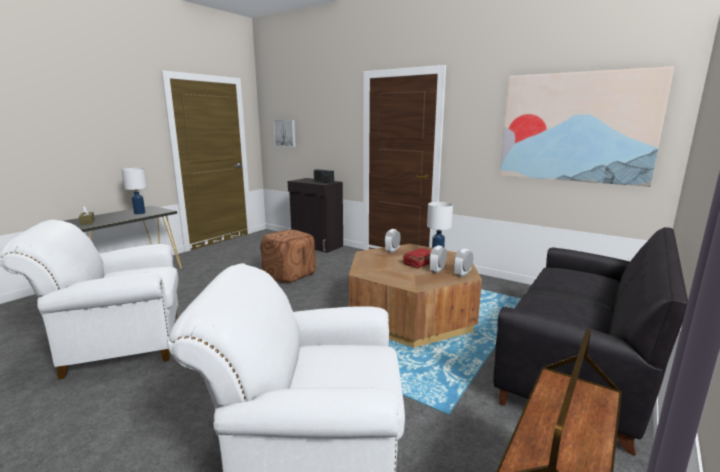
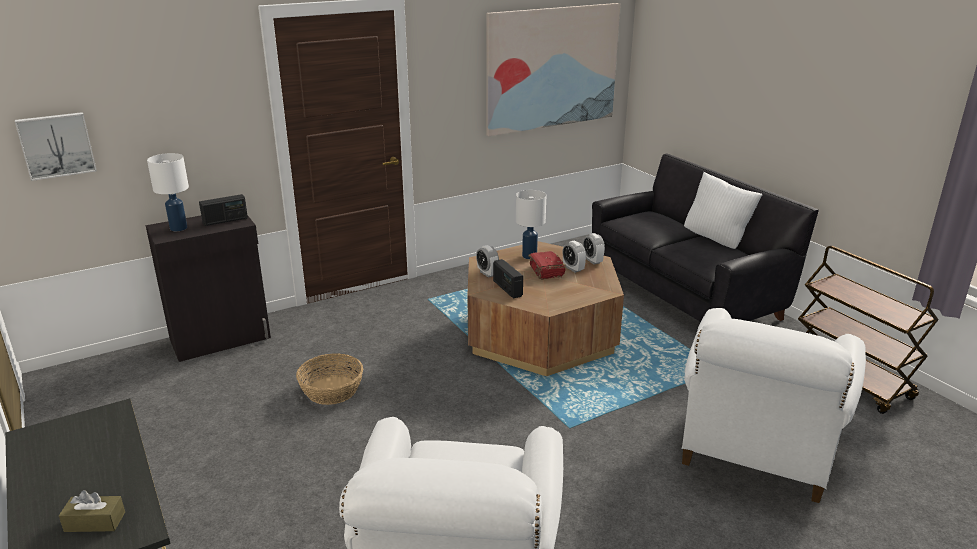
camera: 65 degrees left, 10 degrees up
white table lamp [121,168,147,215] -> white table lamp moved to [147,153,189,231]
brown ottoman [260,230,316,283] -> basket [296,353,363,405]
none -> radio [493,259,523,298]
none -> white pillow [684,172,763,249]

